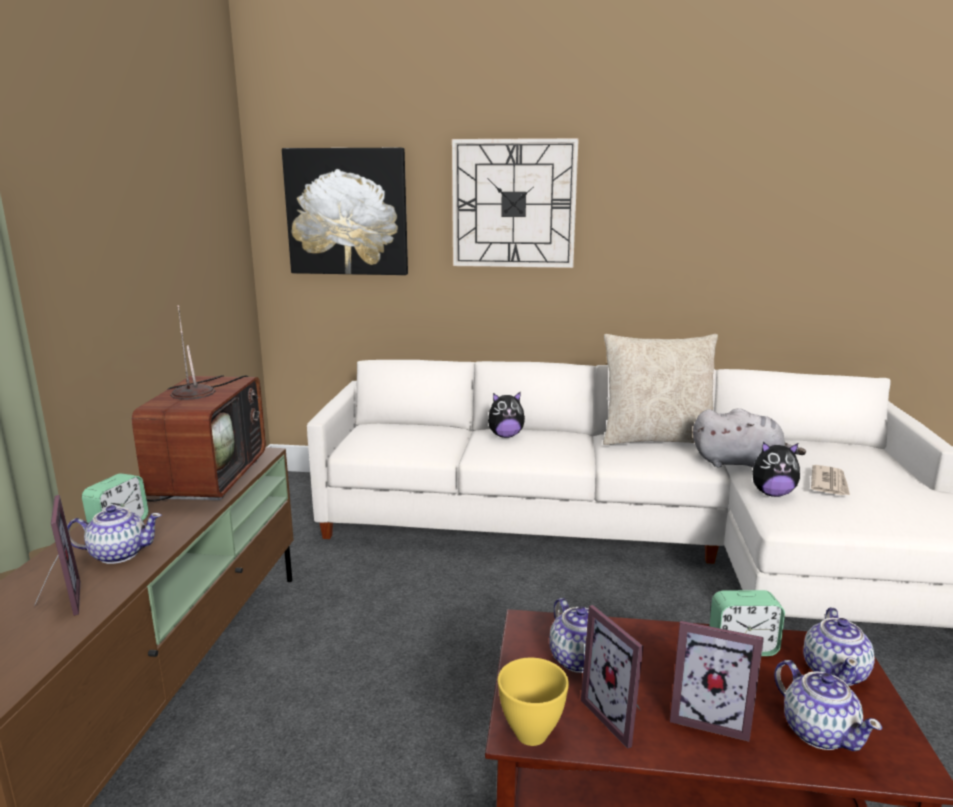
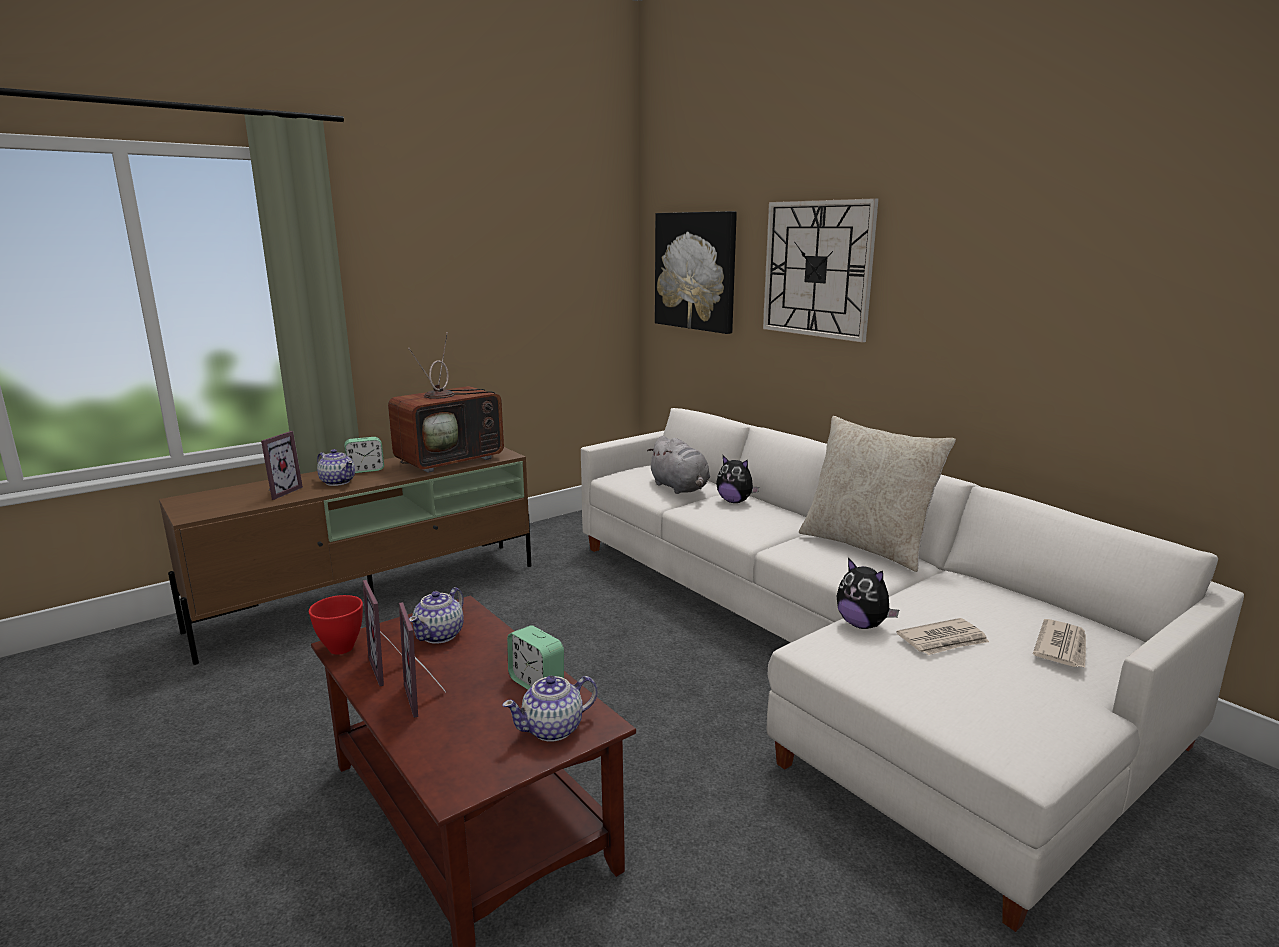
camera: 45 degrees right, 0 degrees up
yellow bowl [498,658,569,746] -> red bowl [309,595,363,655]
picture frame [581,605,643,748] -> picture frame turned 45 degrees counterclockwise [363,580,402,686]
grey plush toy [693,408,806,468] -> grey plush toy moved to [647,436,710,494]
teapot [774,660,882,751] -> none
none -> newspaper [1033,619,1086,668]

